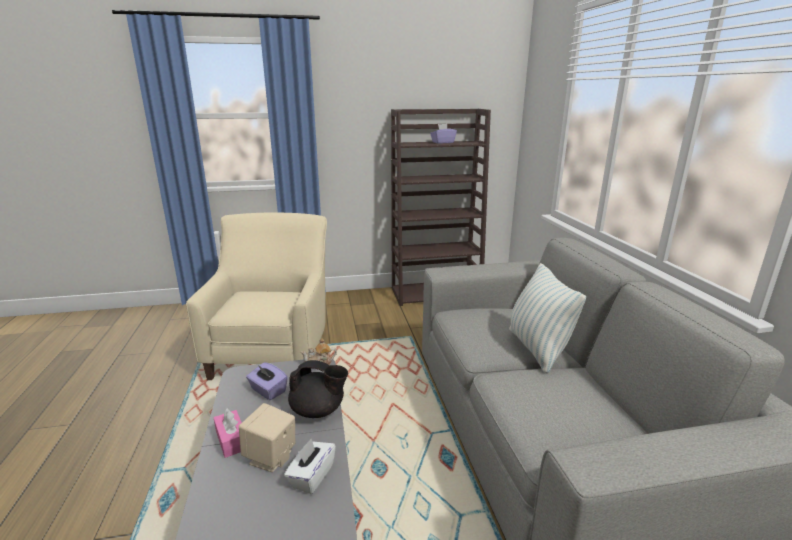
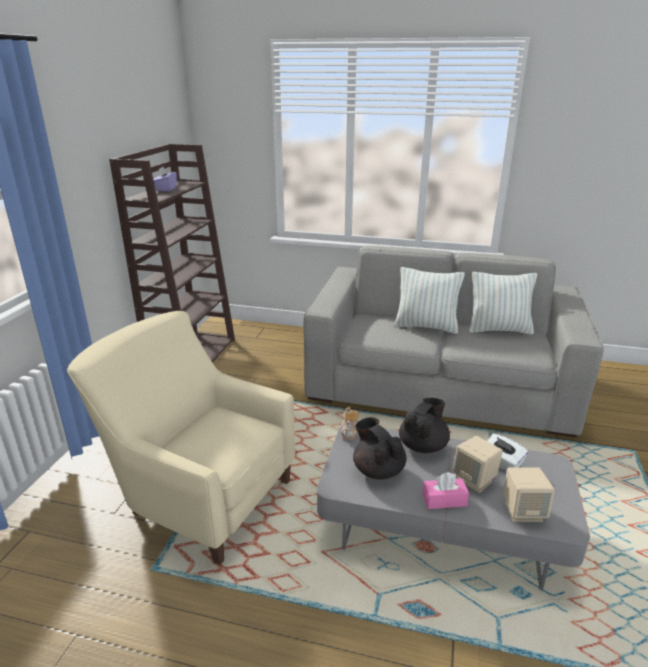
camera: 65 degrees left, 5 degrees up
purple tissue box [246,362,288,400] -> black teapot [353,417,407,479]
none -> pillow [469,272,537,335]
none -> beige speaker [503,467,555,522]

